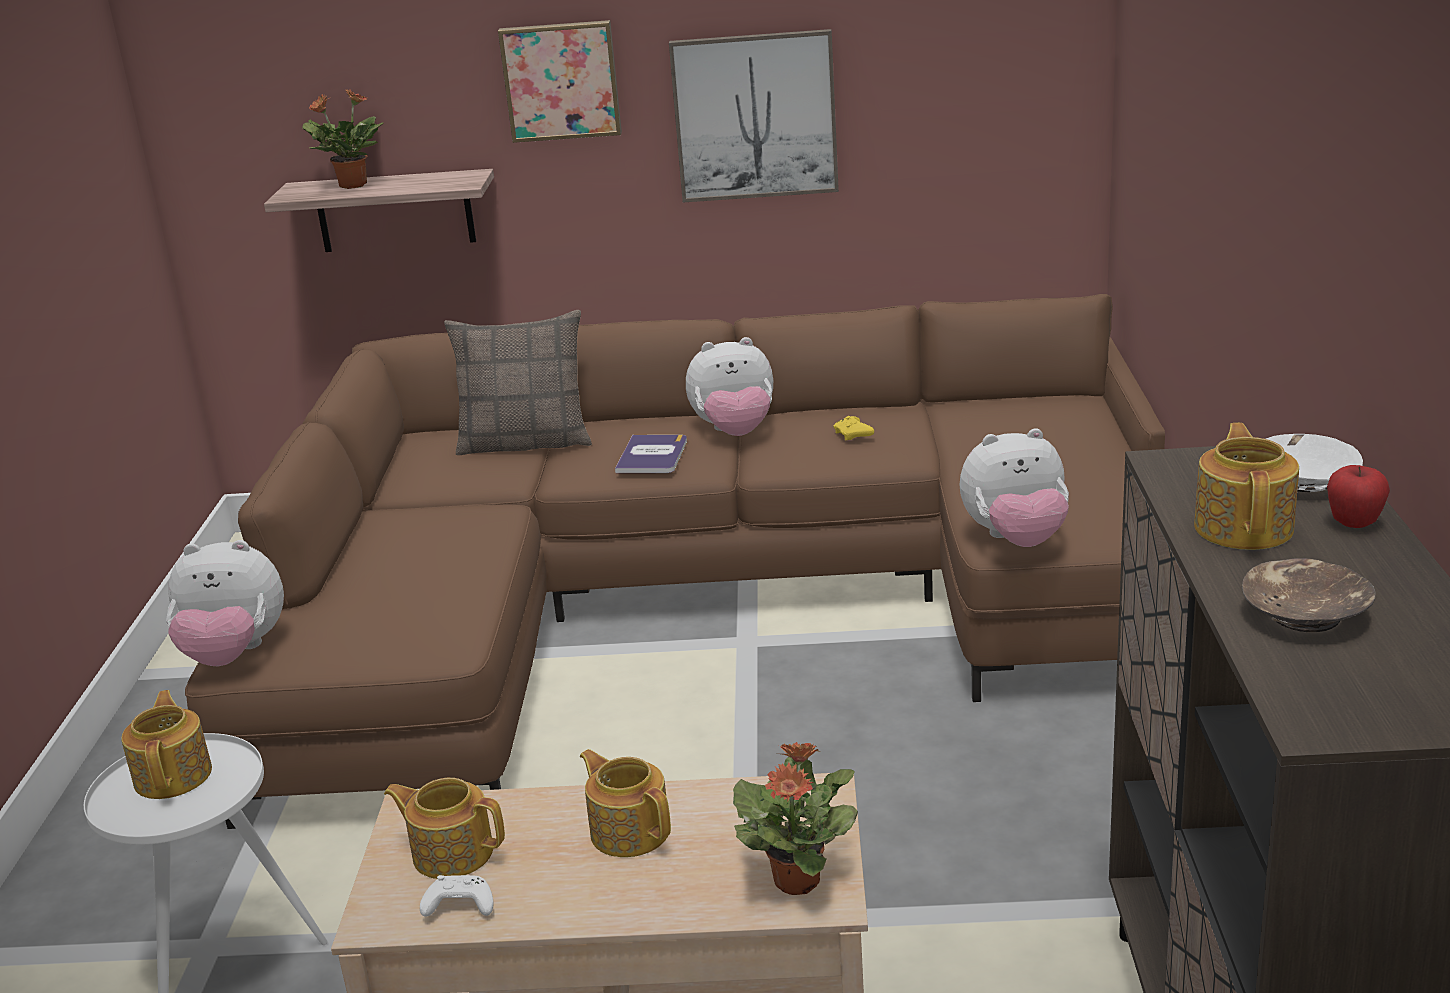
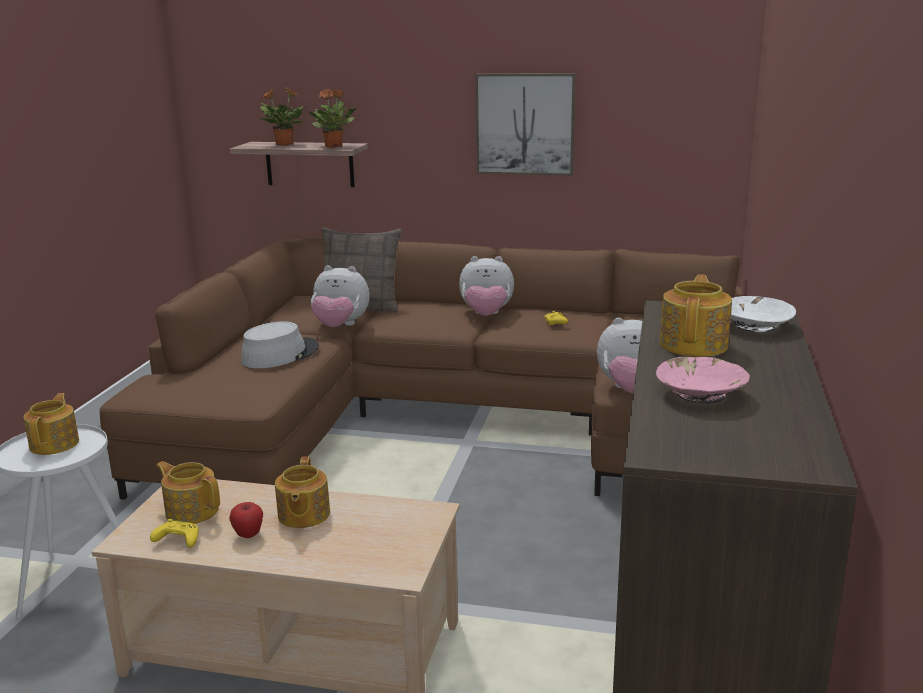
camera: 10 degrees right, 5 degrees down
plush toy [166,540,284,666] -> plush toy moved to [311,265,370,327]
white game controller [420,875,493,917] -> yellow game controller [150,519,199,548]
picture [498,20,622,143] -> none
teapot [580,749,671,857] -> teapot turned 150 degrees counterclockwise [275,457,330,528]
book [615,435,687,473] -> none
potted plant [733,742,858,895] -> potted plant moved to [307,89,358,148]
brown bowl [1242,558,1376,632] -> pink bowl [656,357,750,404]
apple [1327,465,1390,528] -> apple moved to [229,502,263,538]
none -> grey hat [241,321,319,368]

